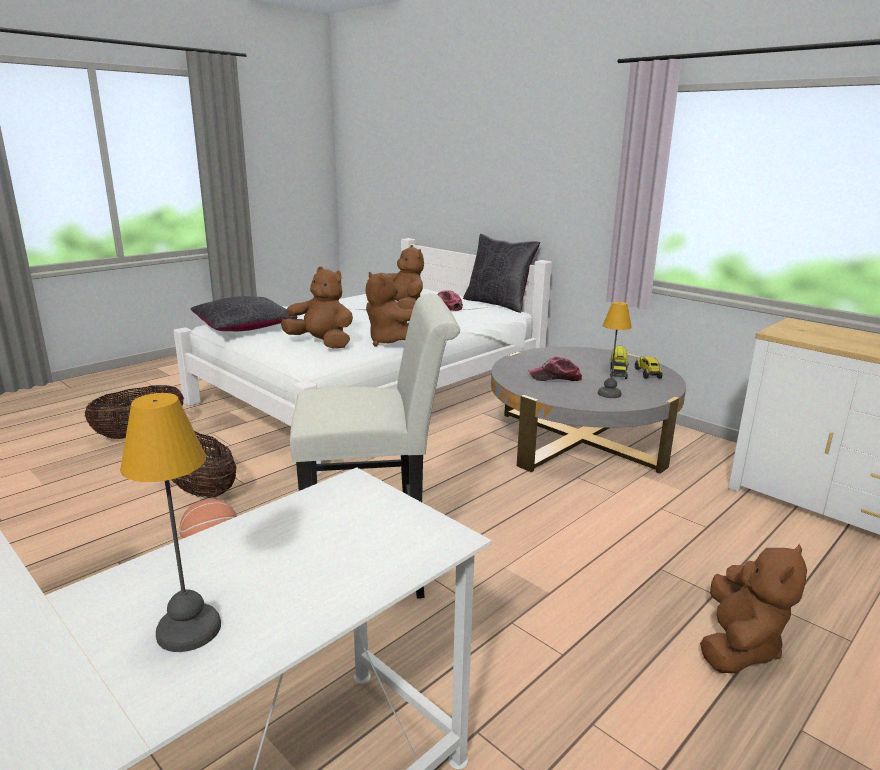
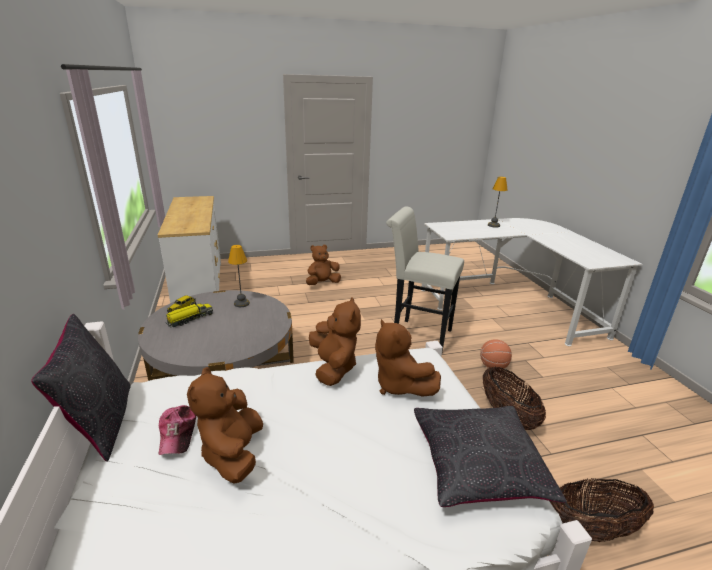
camera: 150 degrees left, 5 degrees up
cap [528,357,582,381] -> none

